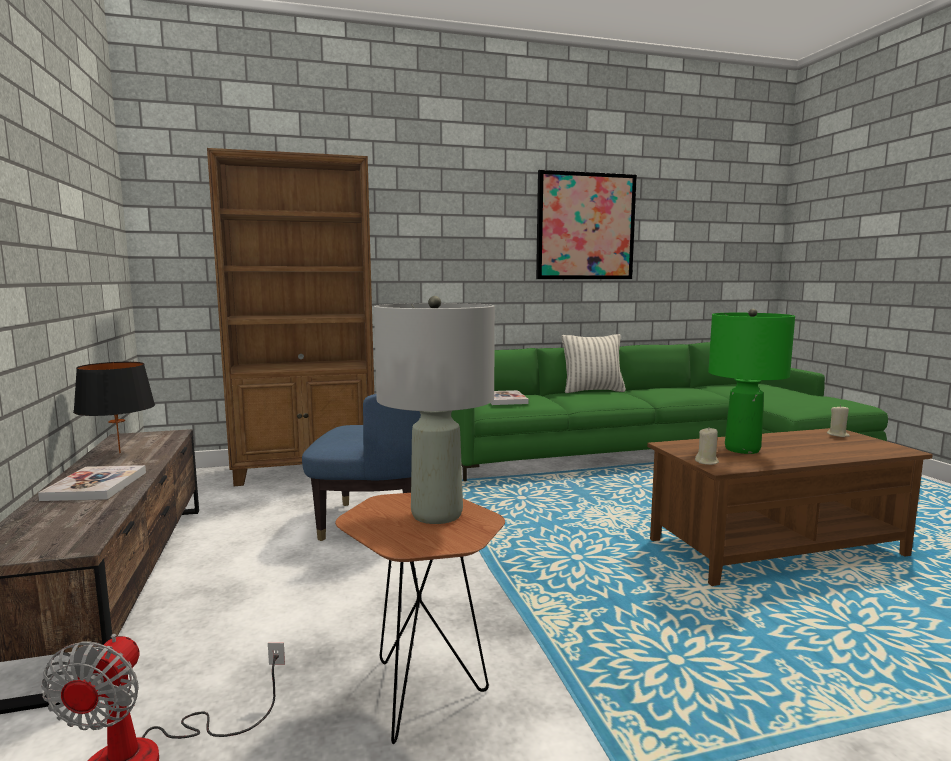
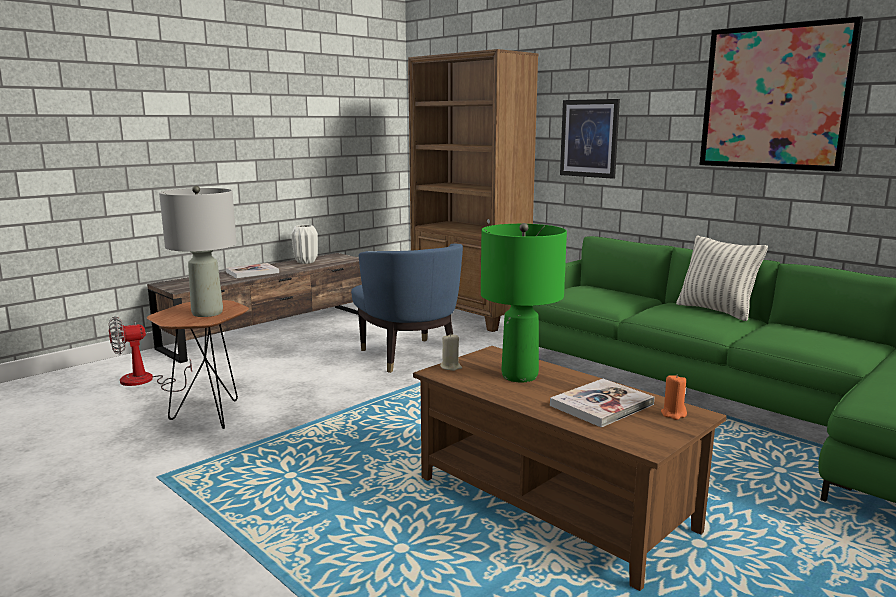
camera: 60 degrees right, 5 degrees up
black table lamp [73,362,155,453] -> white vase [292,225,318,264]
book [490,390,529,405] -> book moved to [550,379,654,427]
beige candle [827,405,850,437] -> orange candle [661,374,687,420]
none -> picture [560,99,620,179]

